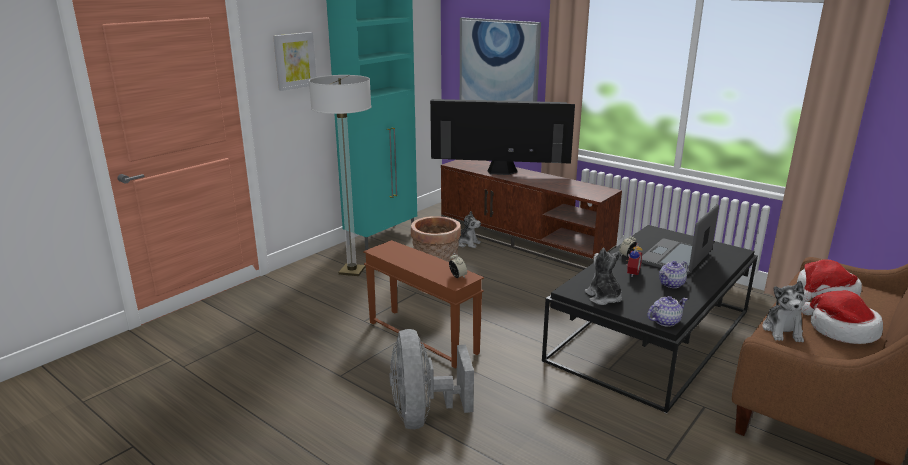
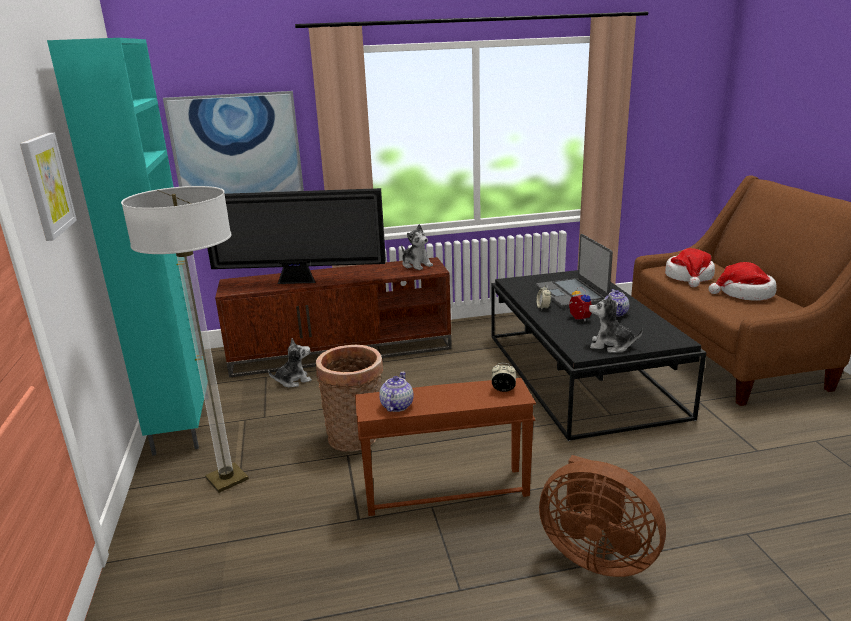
camera: 50 degrees left, 0 degrees up
grey fan [389,329,474,429] -> brown fan [539,455,666,577]
television [430,99,575,175] -> television turned 135 degrees counterclockwise [208,188,386,284]
teapot [647,296,687,327] -> teapot moved to [379,372,413,412]
plush toy [763,281,805,343] -> plush toy moved to [401,224,433,270]

